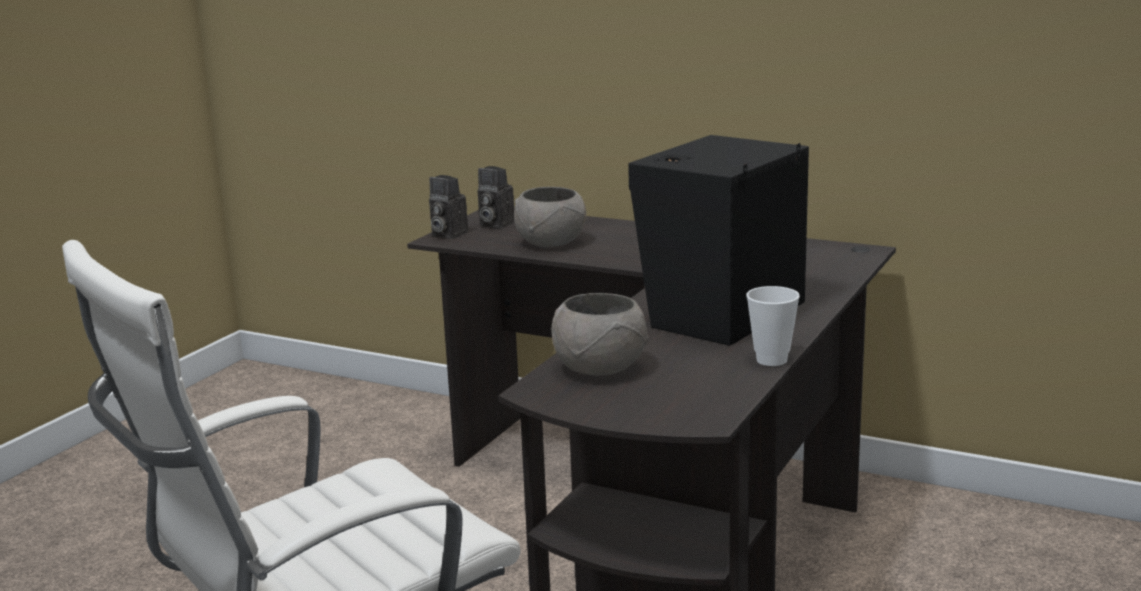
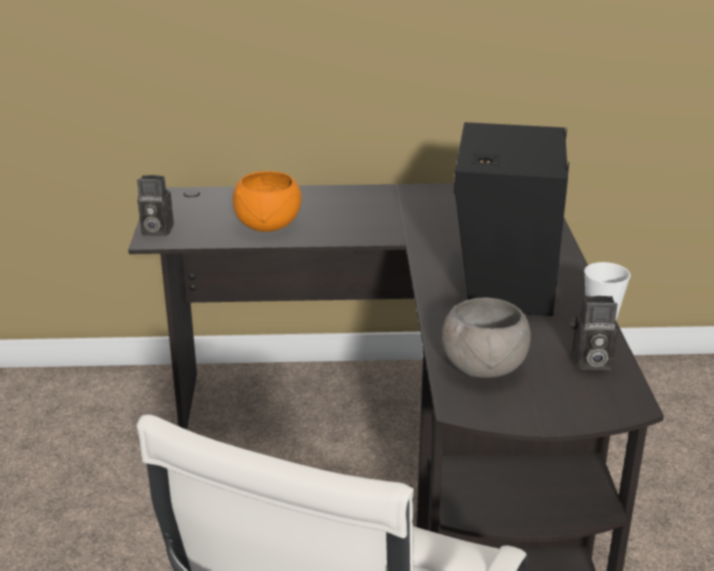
camera: 30 degrees left, 10 degrees up
camera [478,166,514,229] -> camera moved to [571,296,618,370]
grey bowl [514,187,587,247] -> orange bowl [233,171,302,232]

